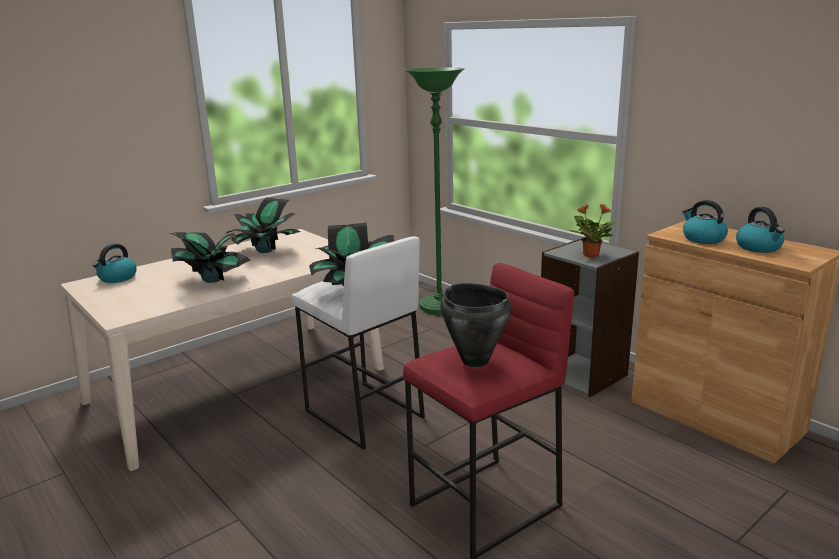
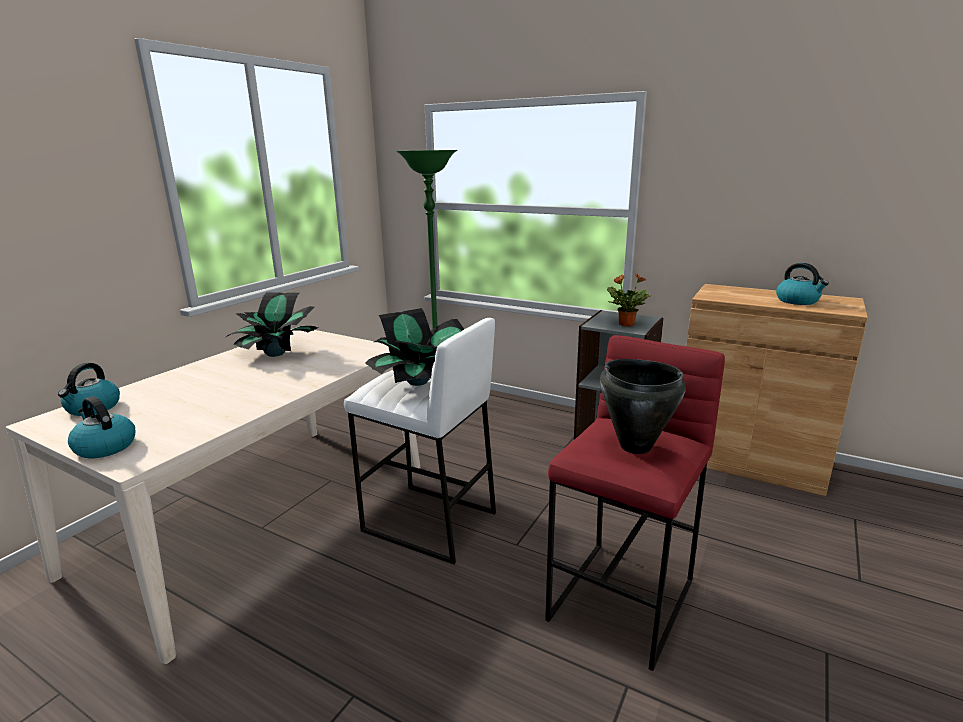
camera: 20 degrees left, 0 degrees up
potted plant [170,232,251,283] -> none
kettle [683,200,728,244] -> kettle moved to [68,396,135,459]

